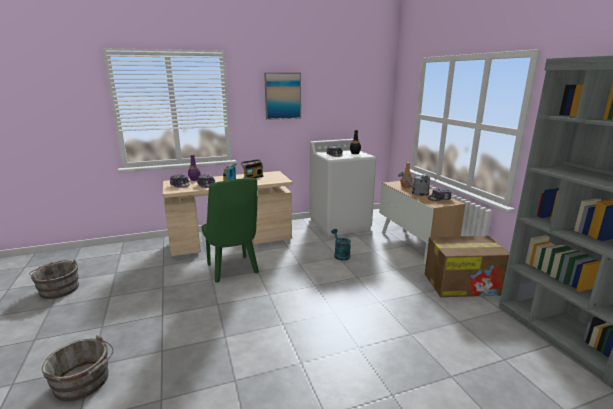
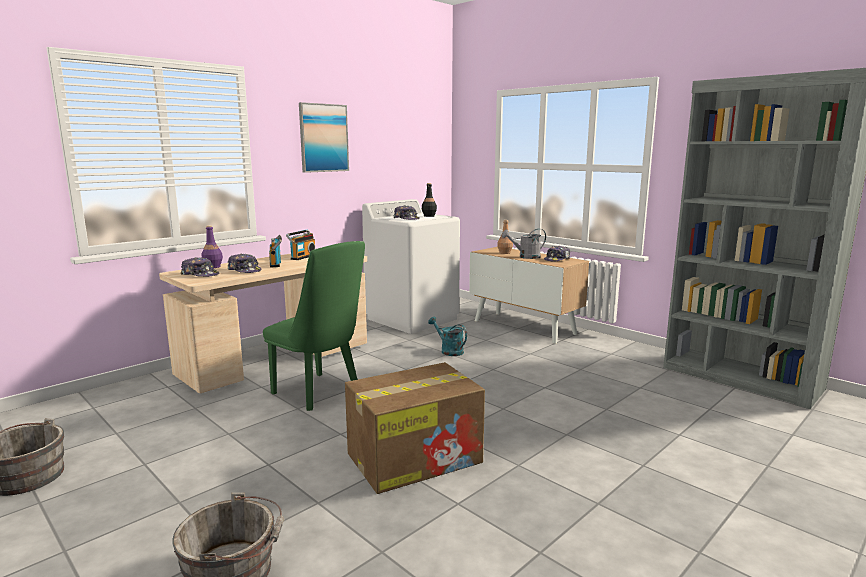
camera: 25 degrees left, 5 degrees down
cardboard box [425,236,510,297] -> cardboard box moved to [345,362,485,494]

